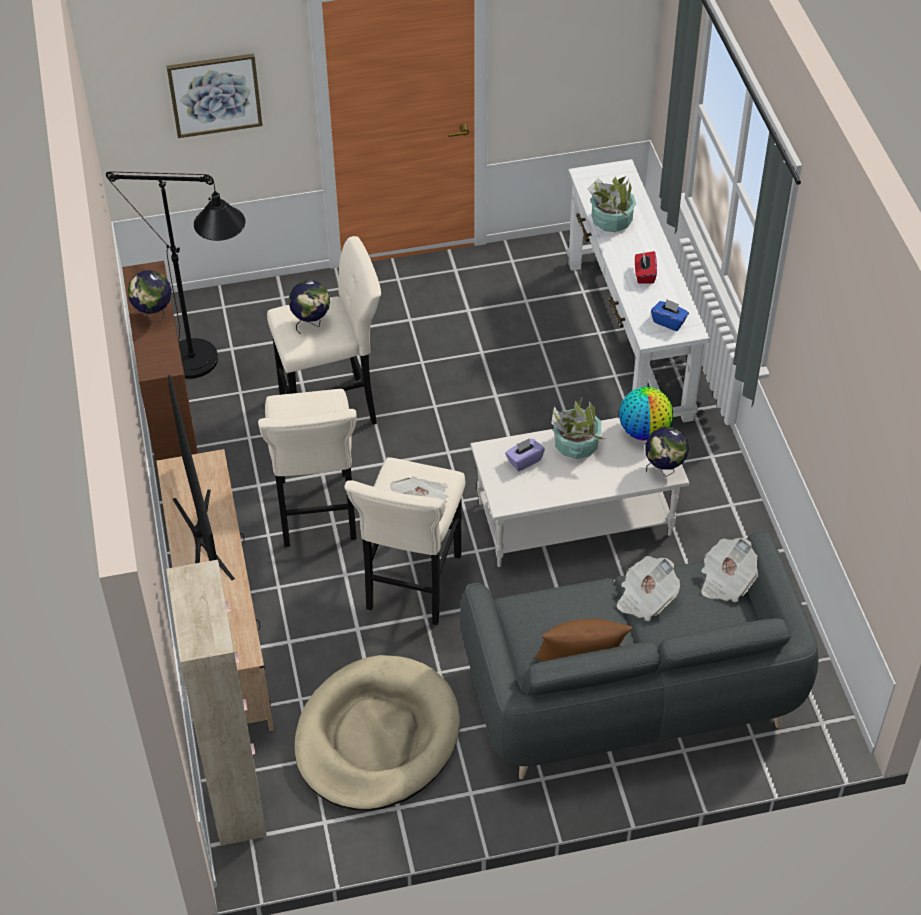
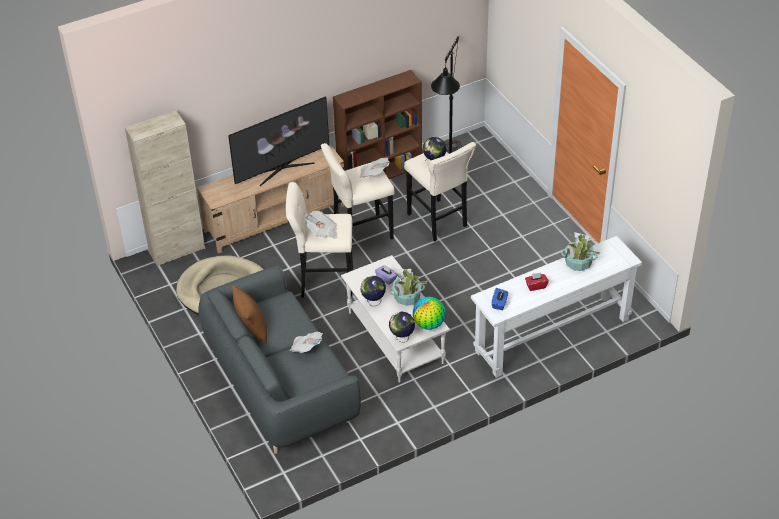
camera: 75 degrees right, 5 degrees down
globe [127,270,172,322] -> globe moved to [361,276,386,306]
picture [167,54,263,138] -> none
newspaper [701,538,758,602] -> newspaper moved to [360,158,390,178]

